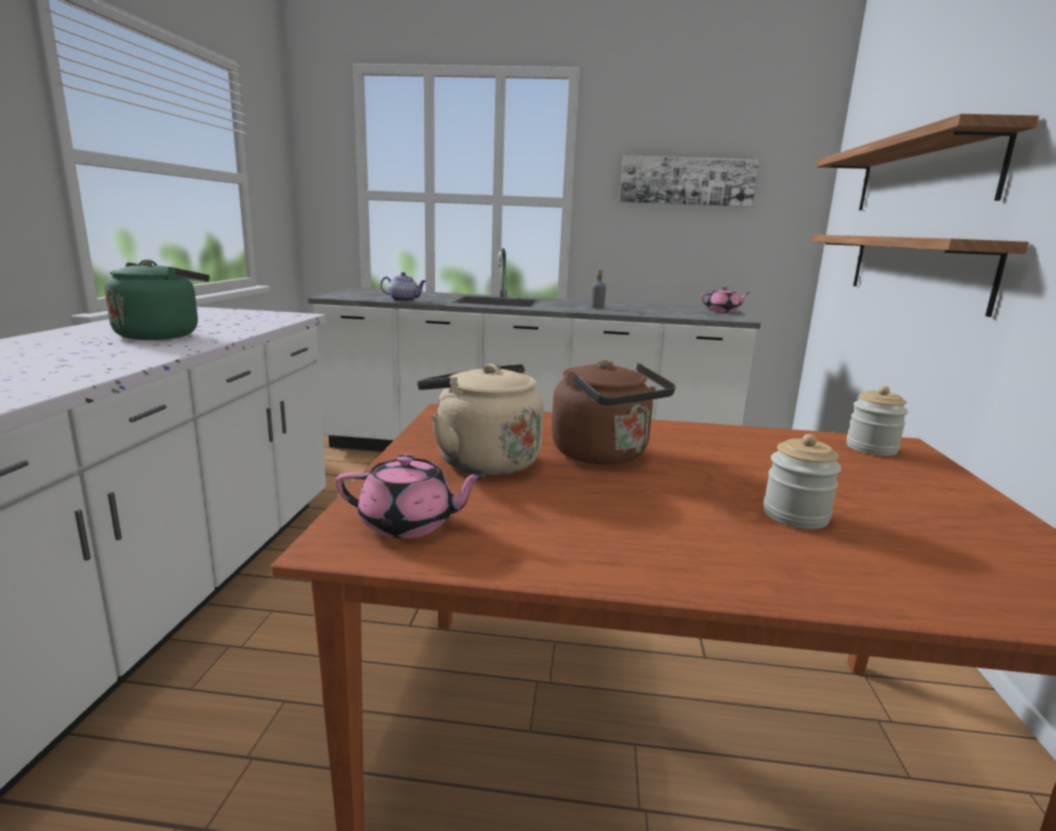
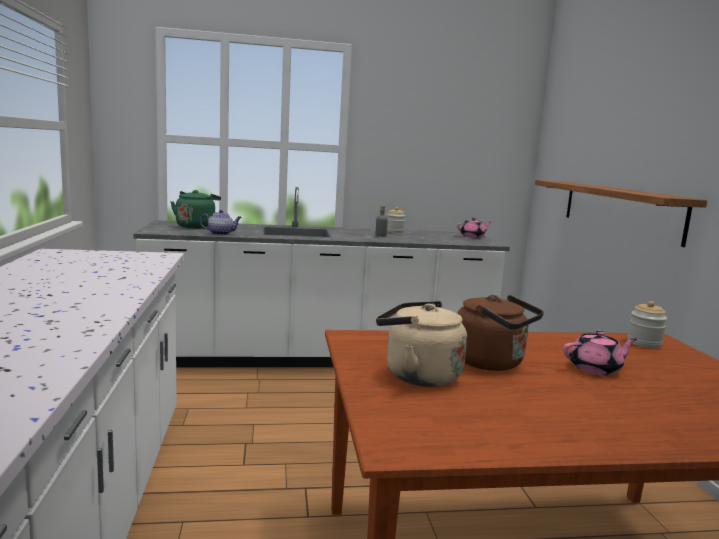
camera: 15 degrees left, 5 degrees down
green kettle [105,260,210,340] -> green kettle moved to [170,190,221,229]
pink teapot [335,454,487,538] -> pink teapot moved to [563,331,637,375]
picture [620,155,759,207] -> none
jar [763,434,841,529] -> jar moved to [387,207,405,233]
shelf [816,114,1039,210] -> none

